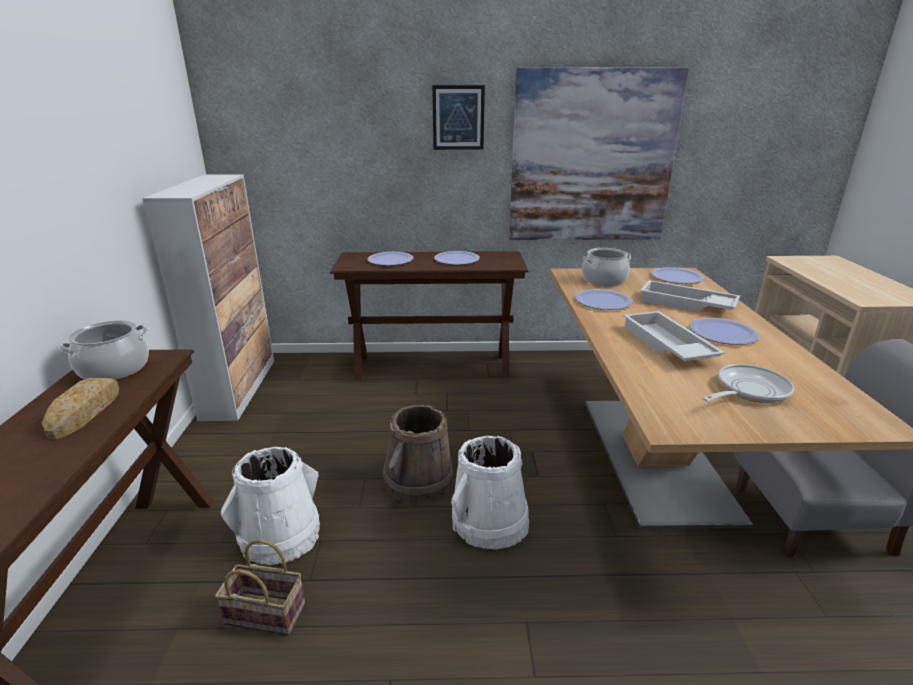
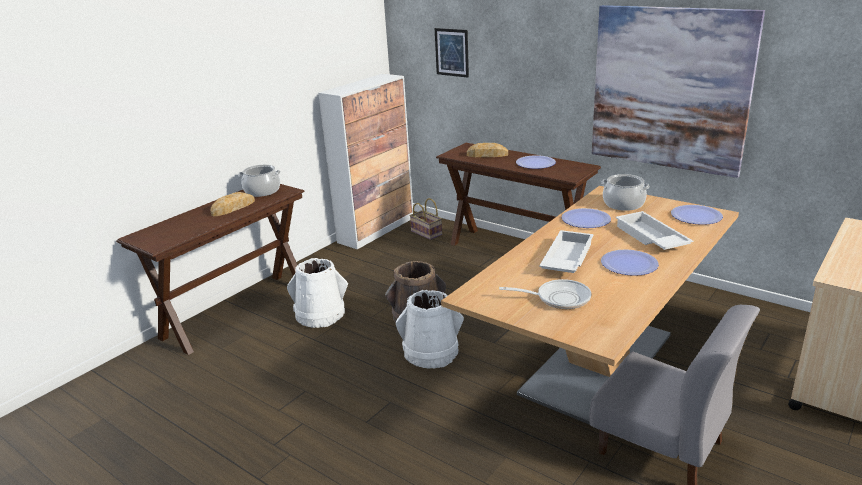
camera: 40 degrees right, 0 degrees up
basket [215,539,305,635] -> basket moved to [410,198,442,240]
plate [367,252,413,266] -> bread [467,143,508,157]
picture [432,85,485,150] -> picture moved to [435,28,469,78]

